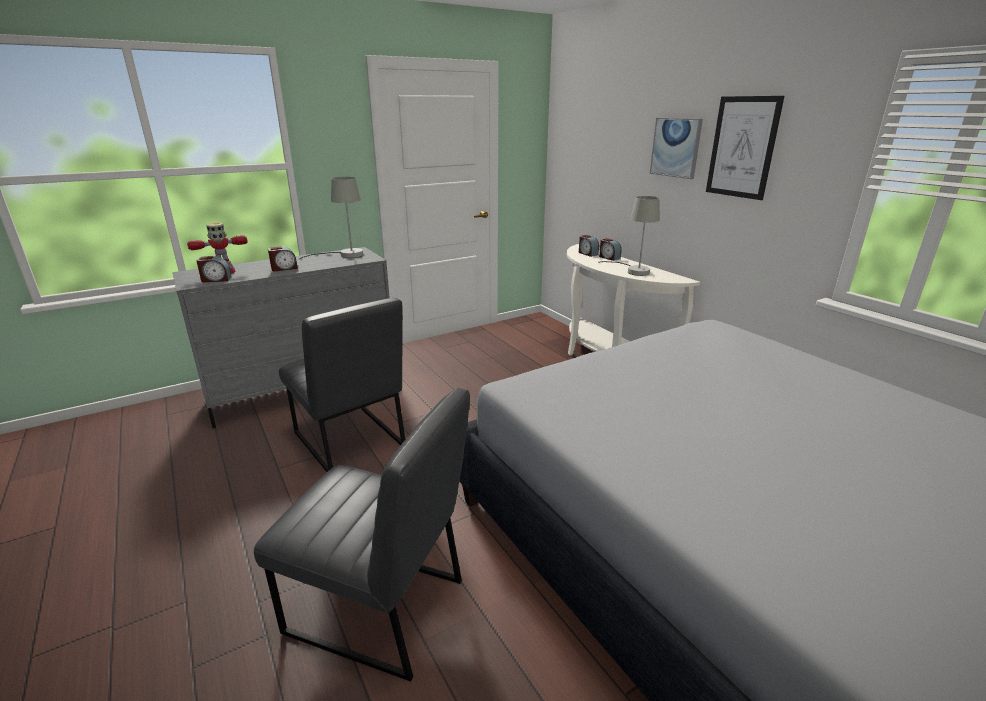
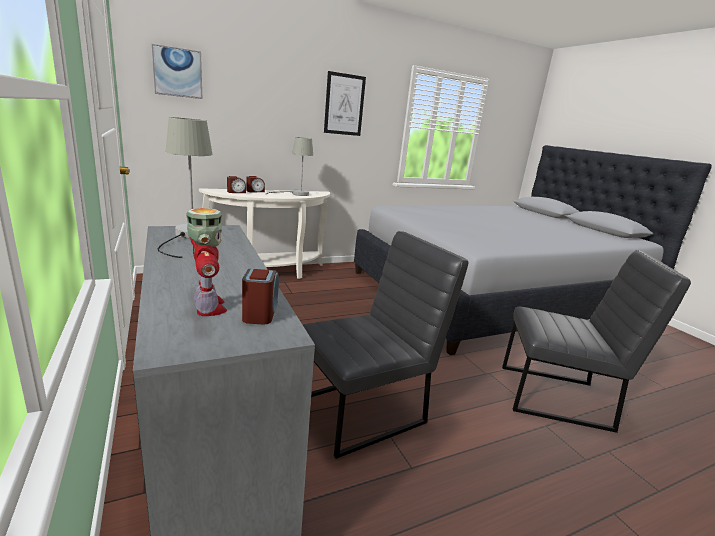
camera: 85 degrees left, 5 degrees down
grey chair [254,388,470,682] -> grey chair turned 75 degrees clockwise [502,250,691,433]
alarm clock [268,246,298,271] -> none
picture [650,118,703,179] -> picture moved to [152,44,202,99]

